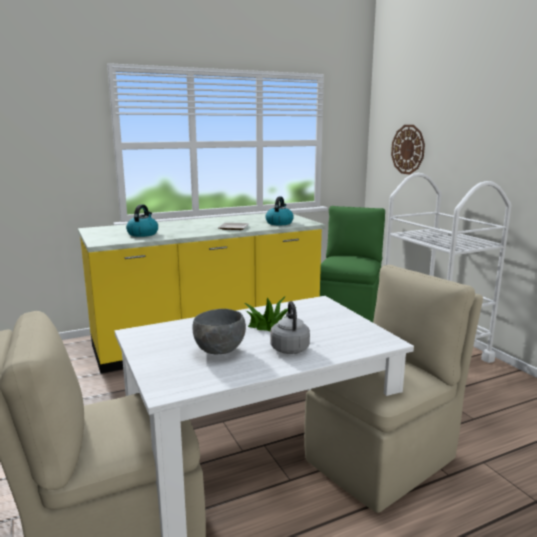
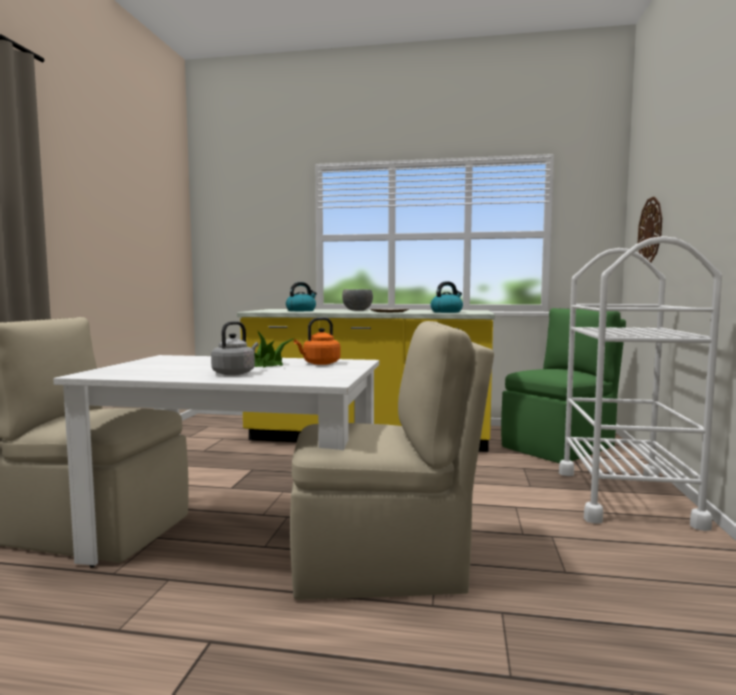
camera: 35 degrees right, 10 degrees down
grey bowl [192,309,246,354] -> grey bowl moved to [342,289,373,311]
none -> orange kettle [294,317,340,365]

